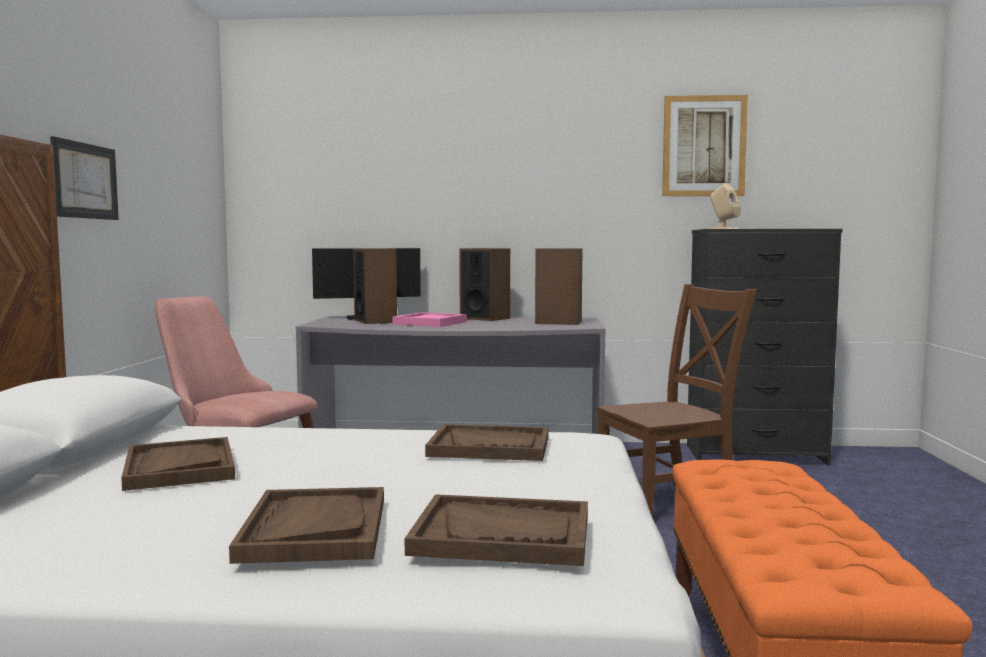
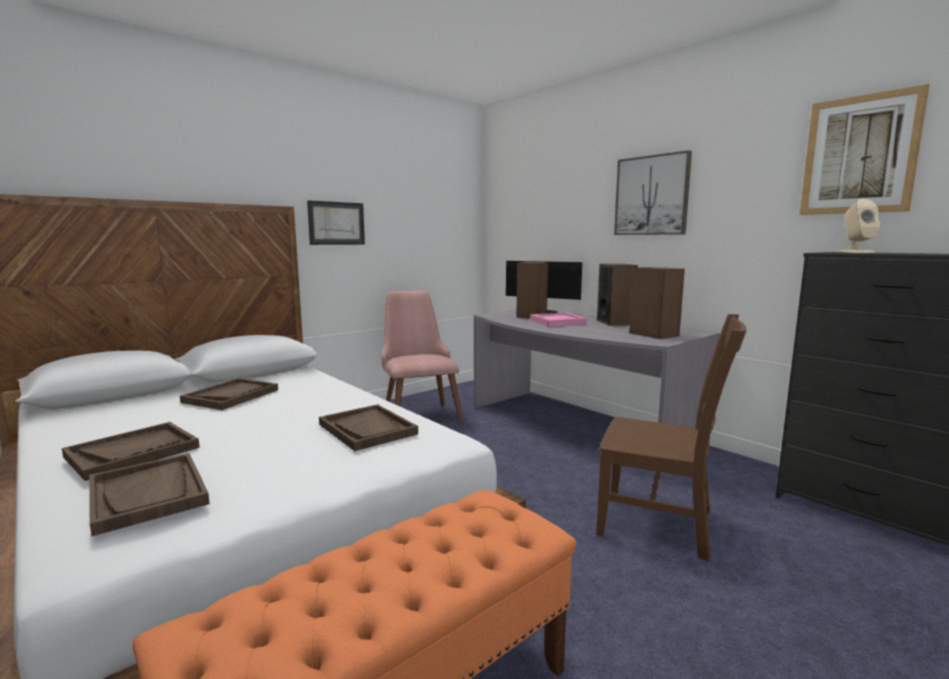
camera: 45 degrees right, 5 degrees up
none -> picture [614,150,692,235]

